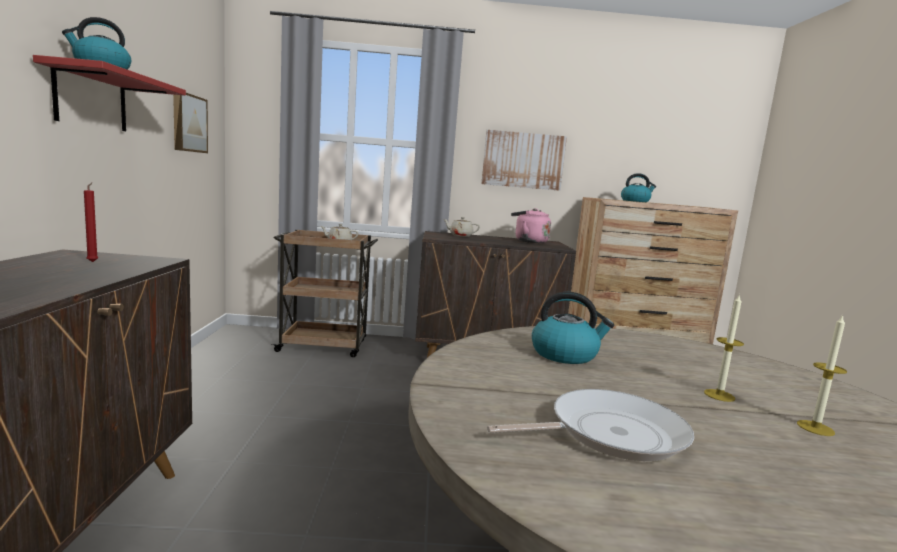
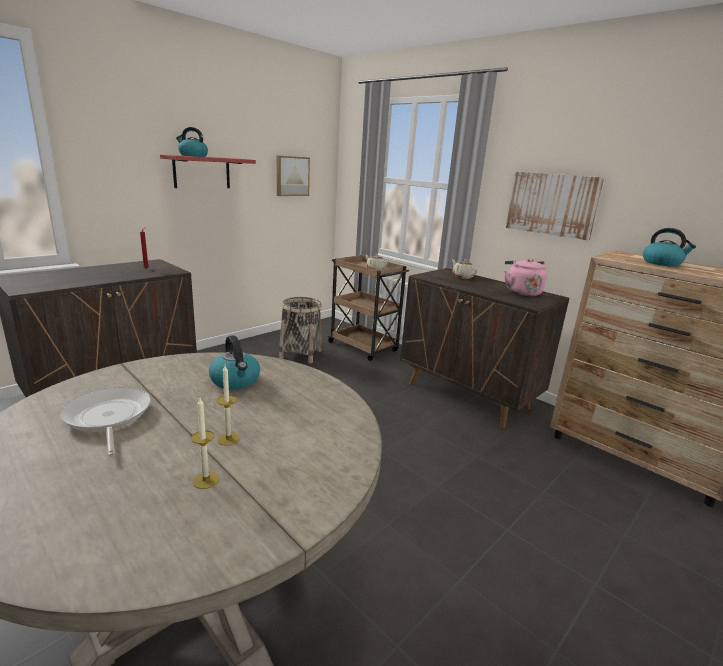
camera: 45 degrees right, 10 degrees up
frying pan [487,389,694,461] -> frying pan turned 150 degrees counterclockwise [60,387,151,457]
none -> basket [279,297,322,363]

